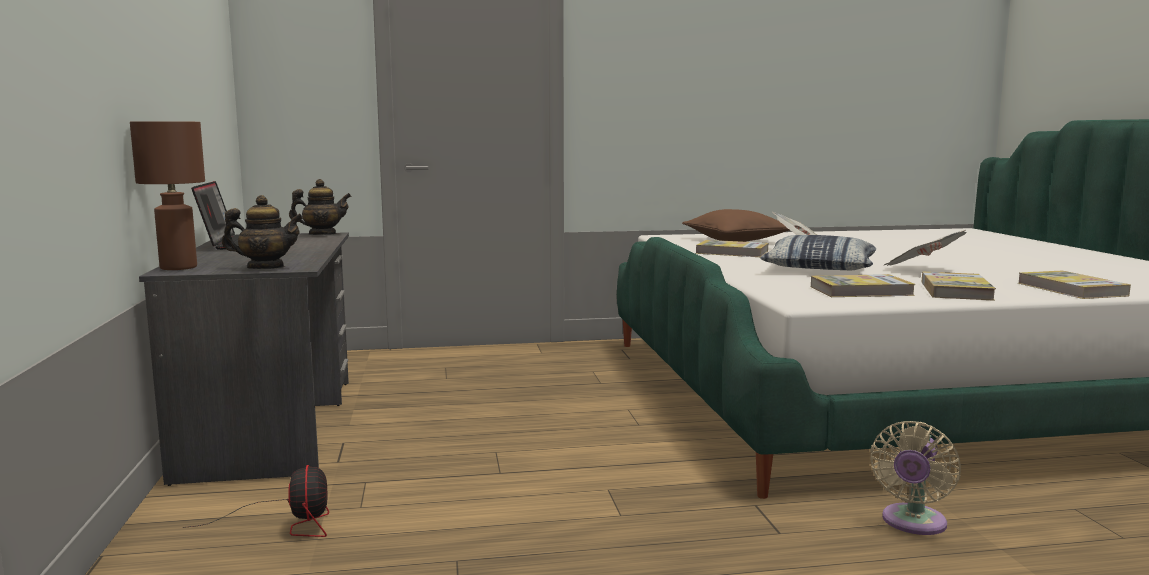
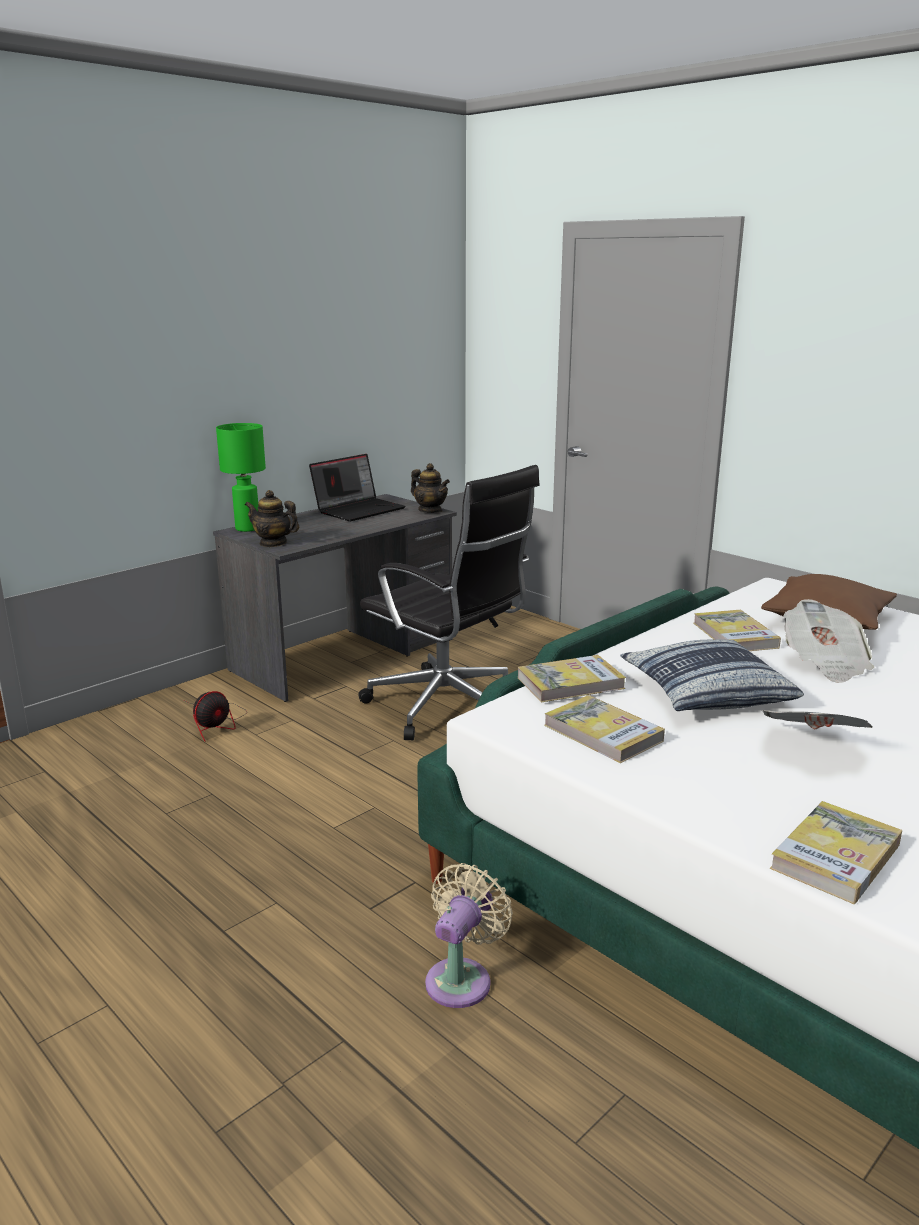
camera: 55 degrees right, 10 degrees up
brown table lamp [130,121,205,270] -> green table lamp [216,423,266,532]
teapot [222,195,303,269] -> teapot turned 150 degrees clockwise [245,490,299,547]
beige fan [870,421,961,535] -> beige fan turned 120 degrees clockwise [425,863,513,1008]
book [921,272,996,301] -> book moved to [518,655,626,702]
none -> black office chair [359,465,540,740]

